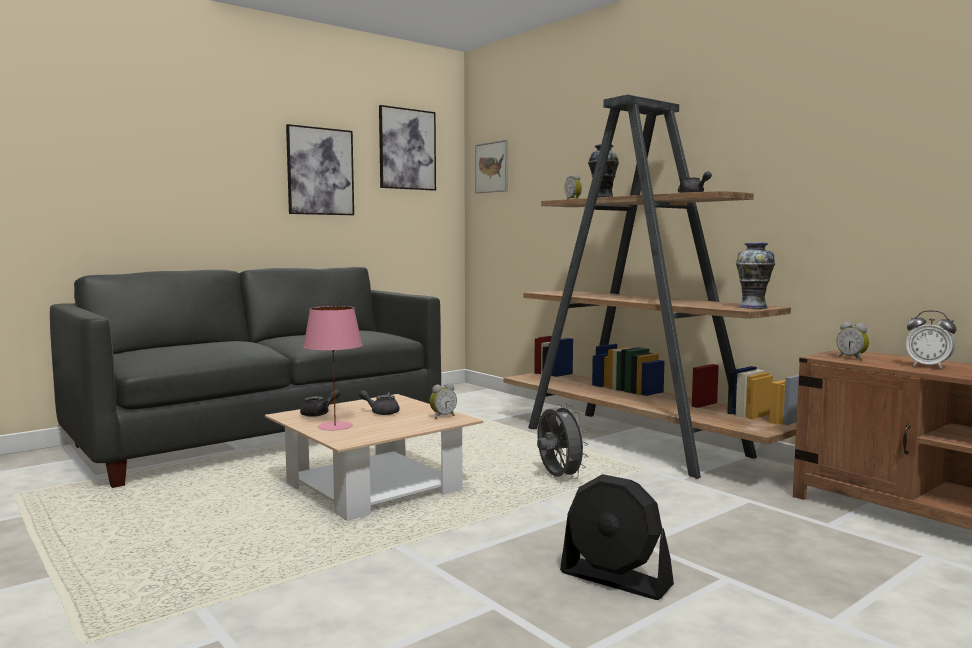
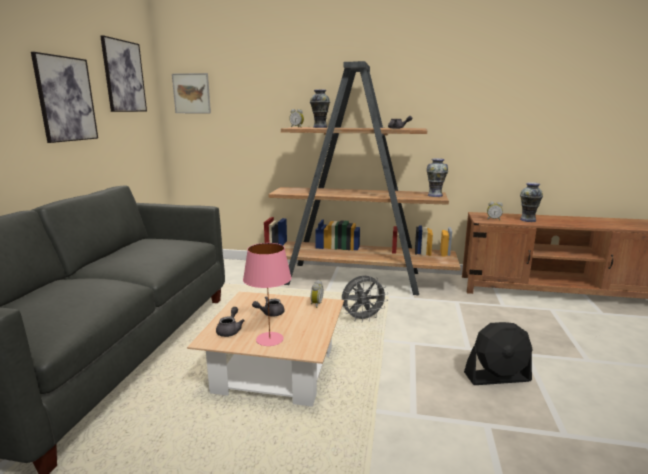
camera: 40 degrees left, 10 degrees up
grey fan [537,403,589,479] -> grey fan turned 135 degrees clockwise [342,275,388,322]
alarm clock [906,310,956,369] -> vase [520,182,543,222]

